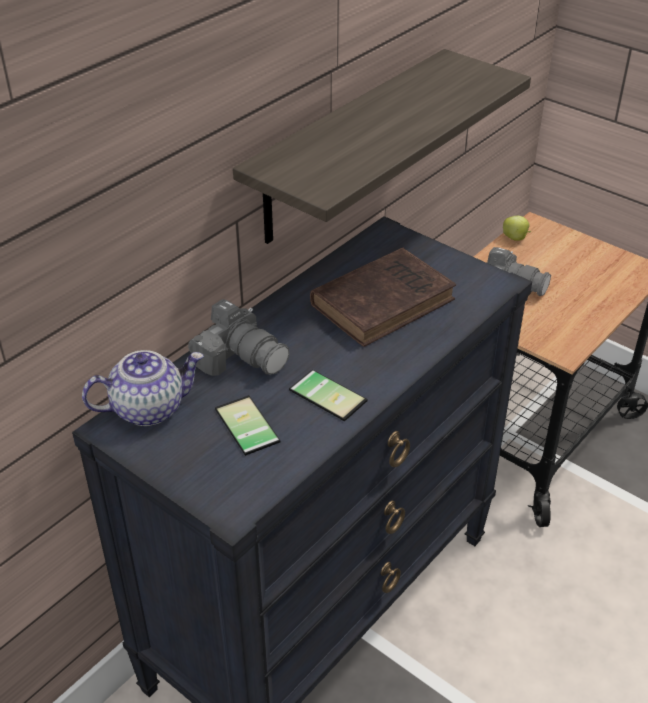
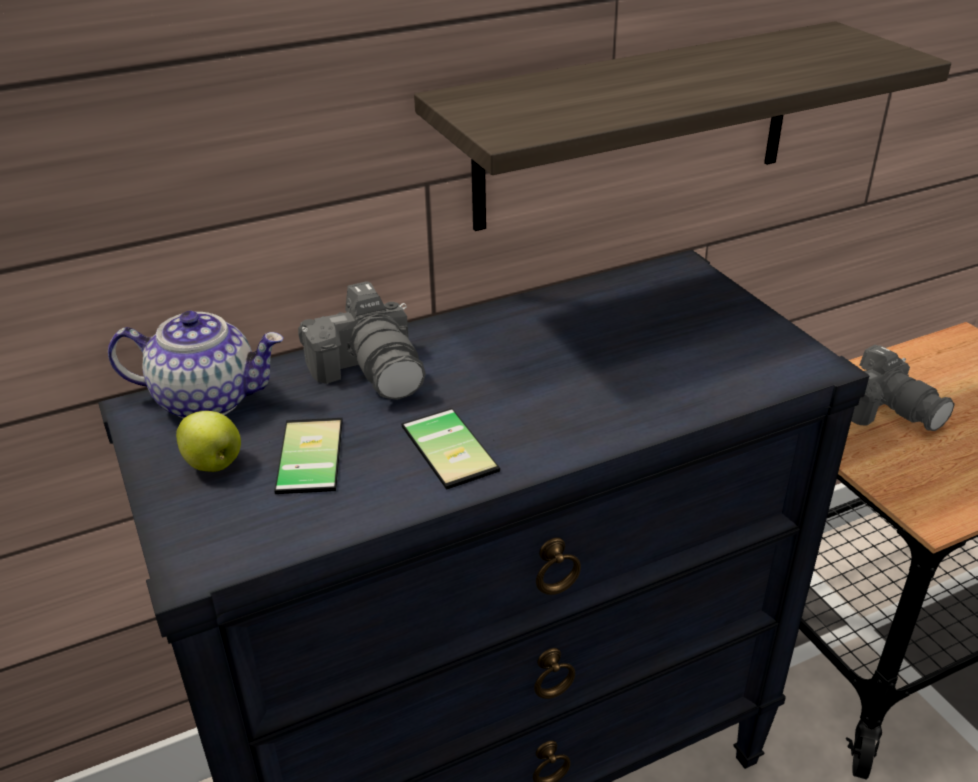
camera: 25 degrees right, 5 degrees down
brown book [310,248,456,347] -> none
apple [503,216,531,241] -> apple moved to [176,411,241,472]

